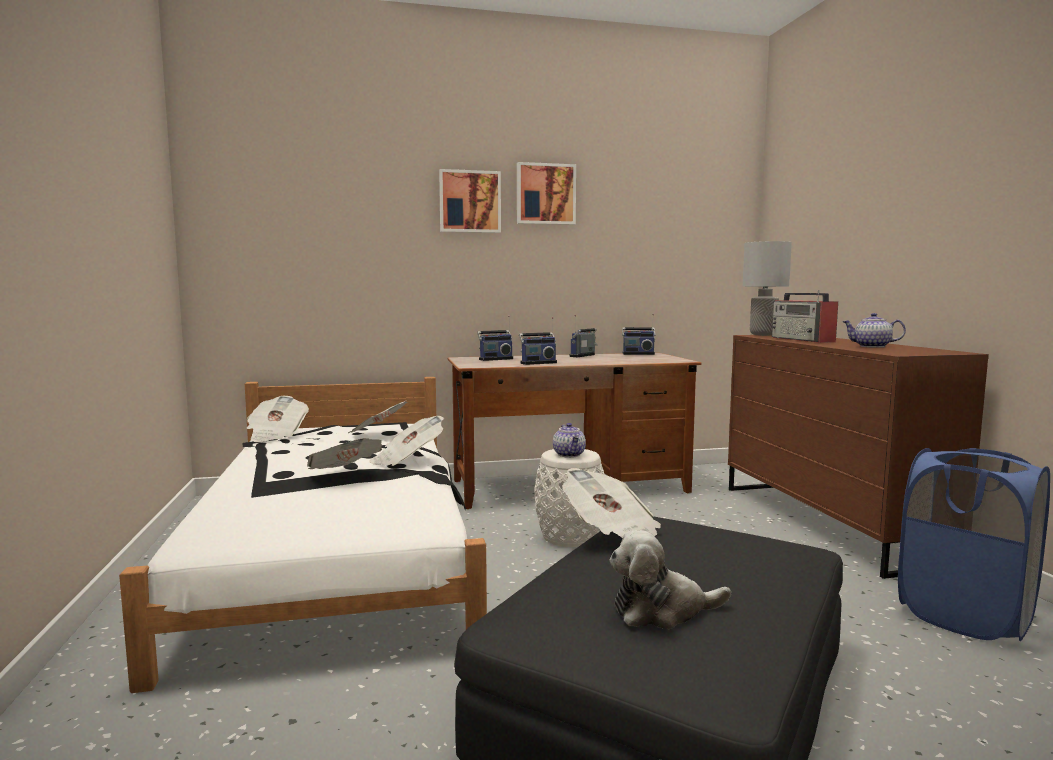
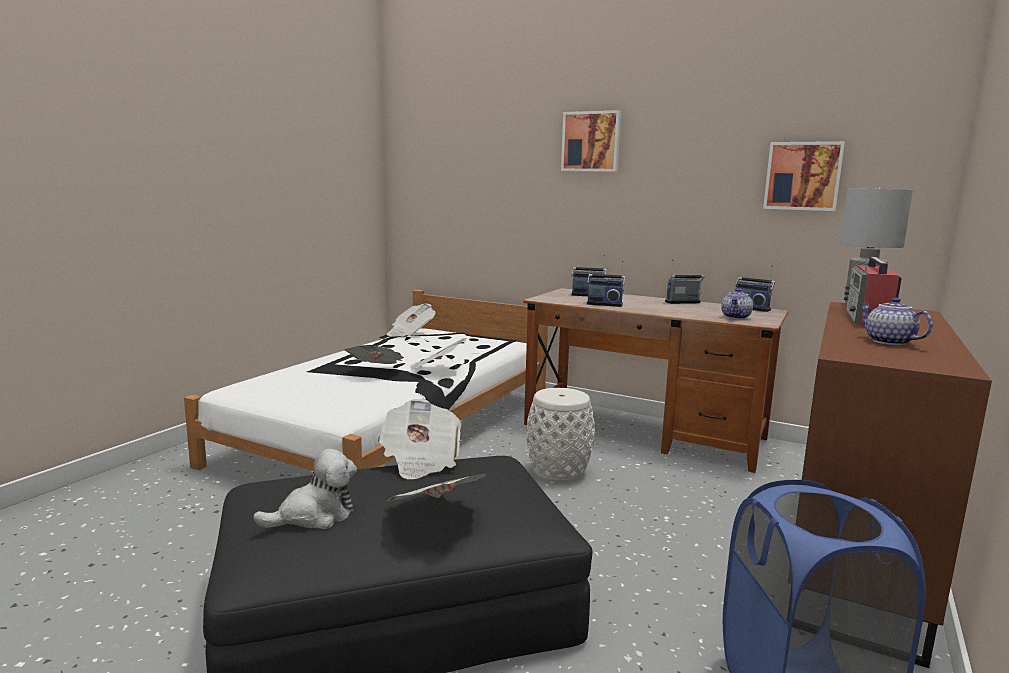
camera: 40 degrees right, 5 degrees up
newspaper [348,401,407,433] -> newspaper moved to [386,474,486,502]
picture [517,162,576,225] -> picture moved to [763,141,845,211]
teapot [553,423,586,458] -> teapot moved to [721,288,753,319]
plush toy [609,530,731,629] -> plush toy turned 120 degrees clockwise [253,449,357,529]

